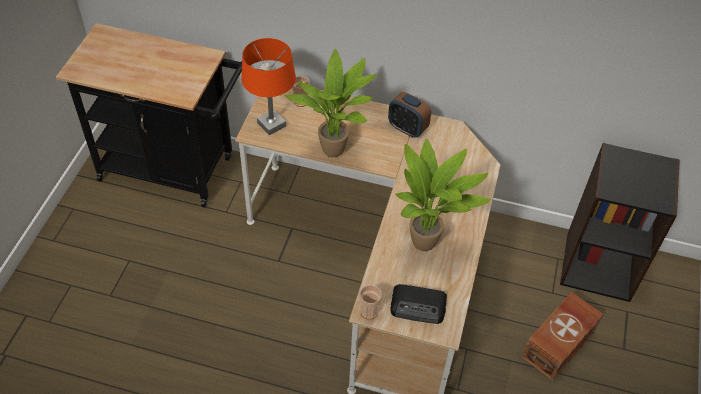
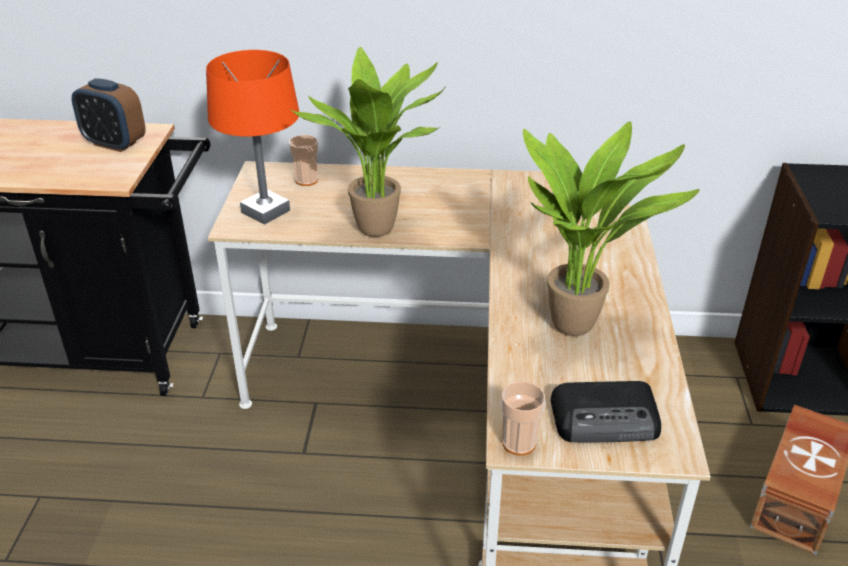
camera: 10 degrees left, 15 degrees down
alarm clock [388,92,431,138] -> alarm clock moved to [72,78,146,152]

